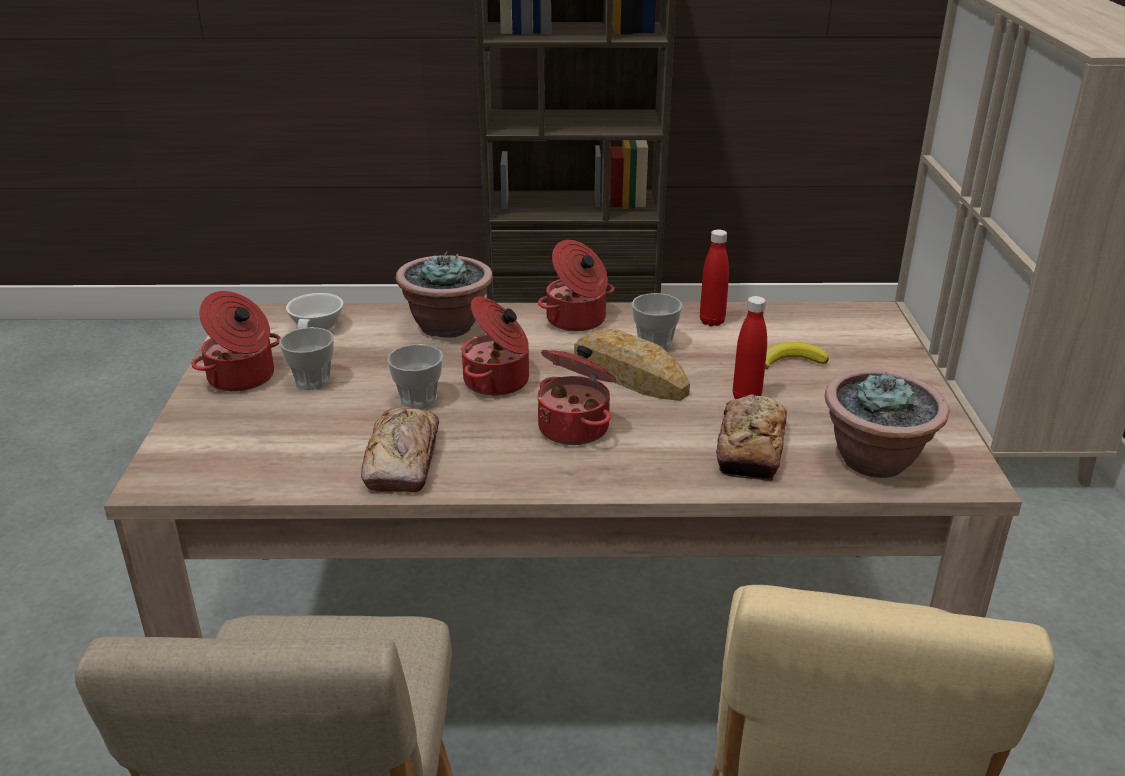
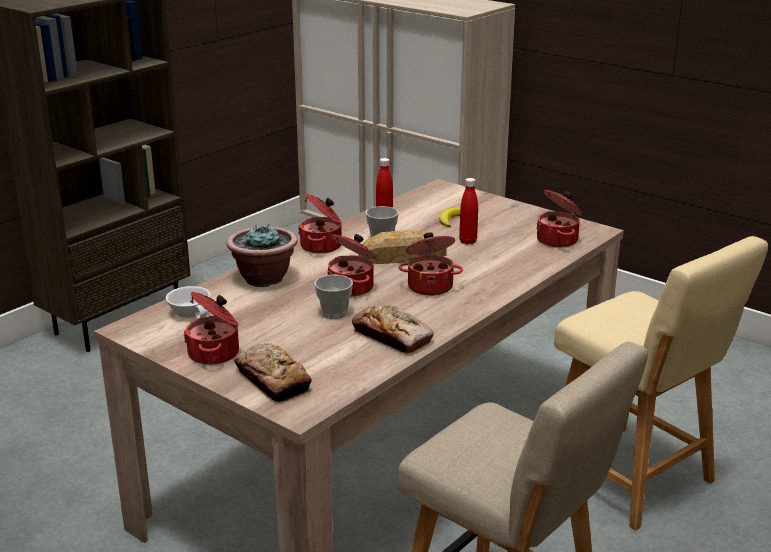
camera: 50 degrees left, 5 degrees down
cup [279,327,334,390] -> none
bread [716,394,787,481] -> bread moved to [234,343,312,402]
potted plant [825,369,949,478] -> cooking pot [537,190,583,248]

